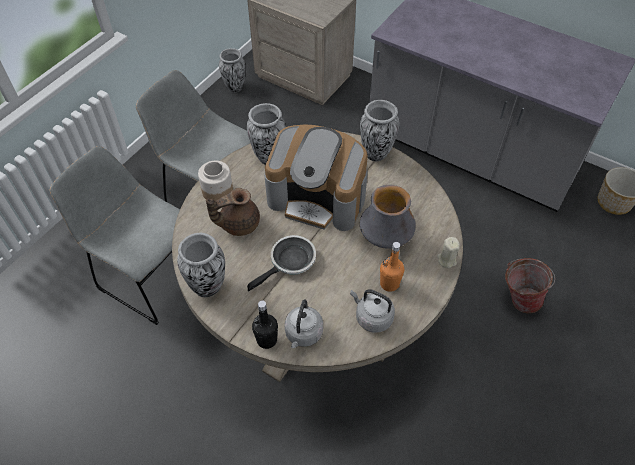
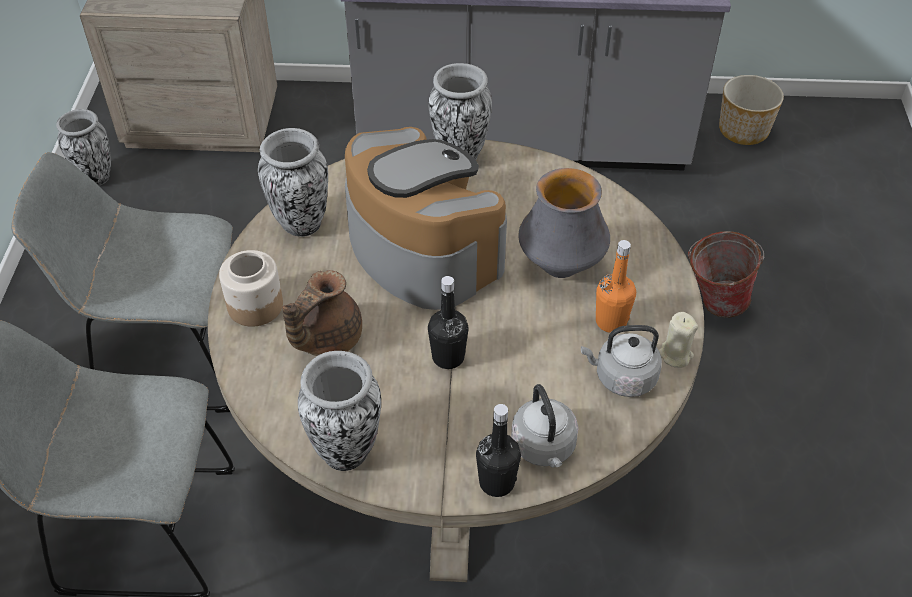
camera: 30 degrees left, 5 degrees down
frying pan [247,235,316,291] -> black bottle [428,276,468,369]
coffee machine [264,124,368,231] -> coffee machine turned 120 degrees counterclockwise [345,127,507,310]
beige candle [437,237,460,268] -> beige candle moved to [659,312,698,368]

